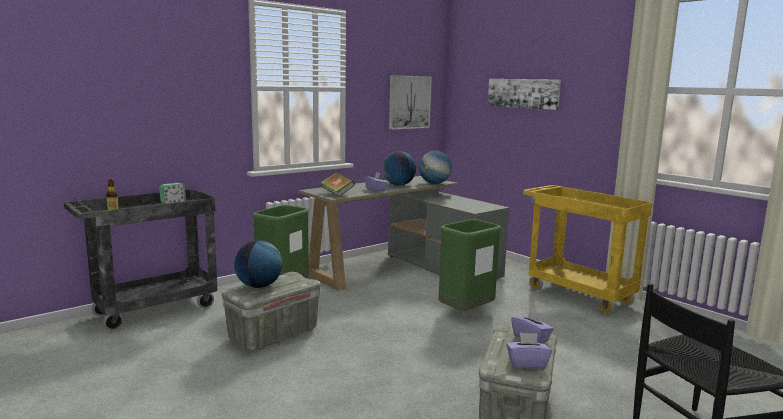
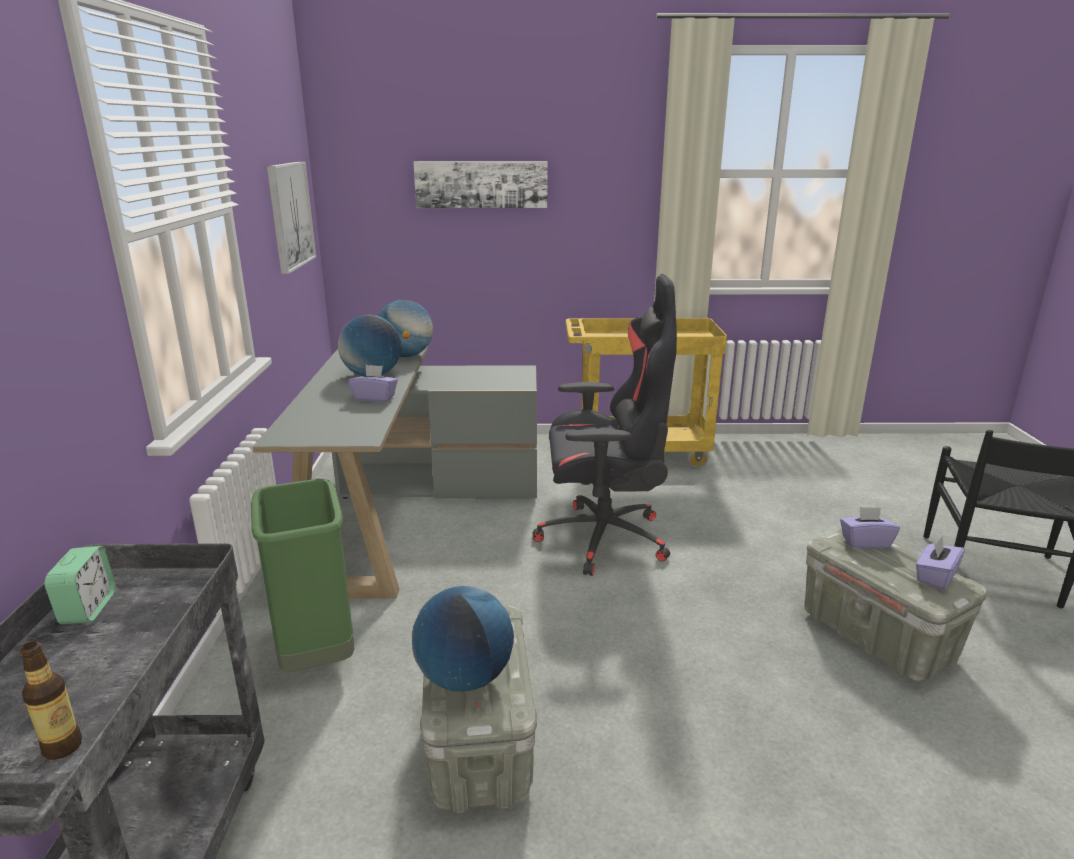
camera: 50 degrees left, 10 degrees up
book [320,172,355,197] -> none
green trash can [439,219,501,311] -> black office chair [533,274,677,576]

